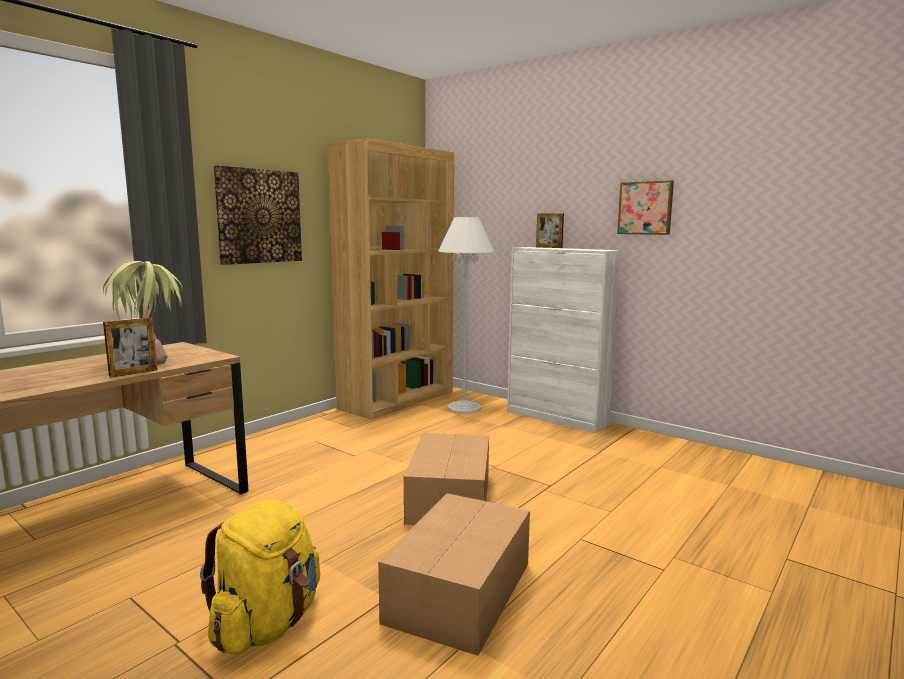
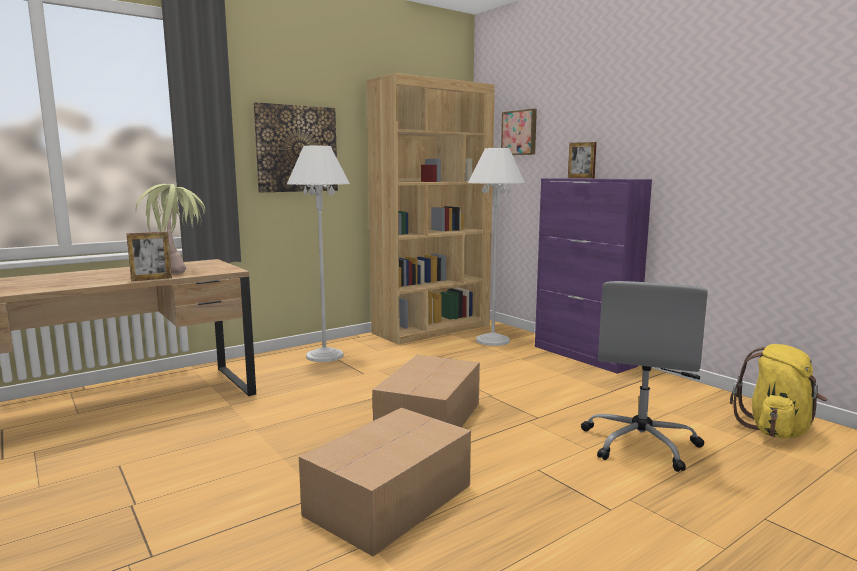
camera: 15 degrees right, 0 degrees up
yellow backpack [200,500,320,655] -> yellow backpack moved to [730,344,827,439]
white cabinet [507,247,620,433] -> purple cabinet [535,178,652,374]
picture [617,180,674,235] -> picture moved to [501,109,537,155]
none -> white floor lamp [287,146,350,362]
none -> grey office chair [581,281,708,472]

